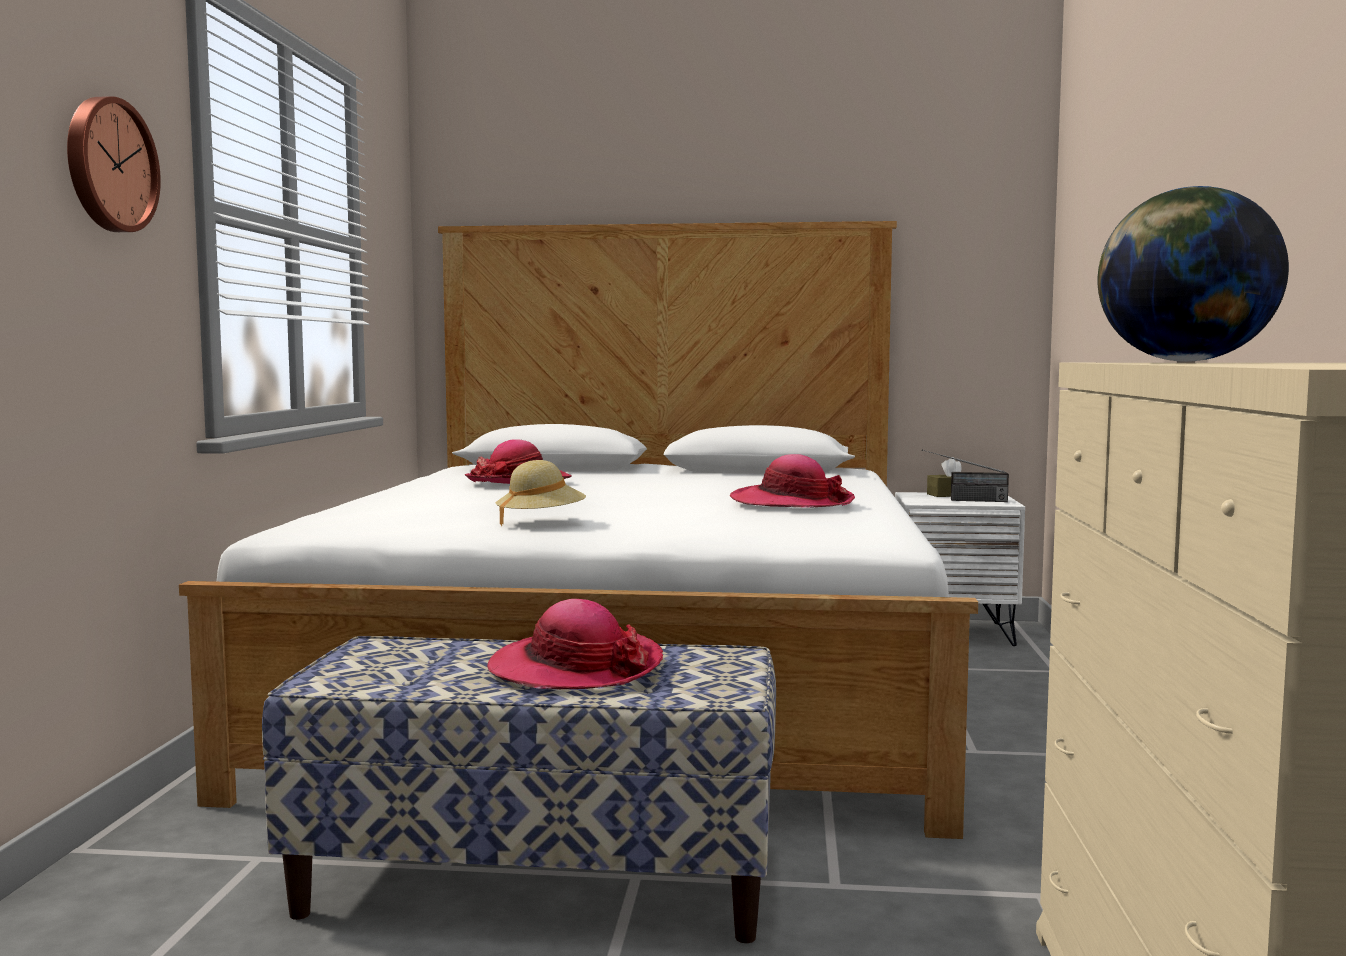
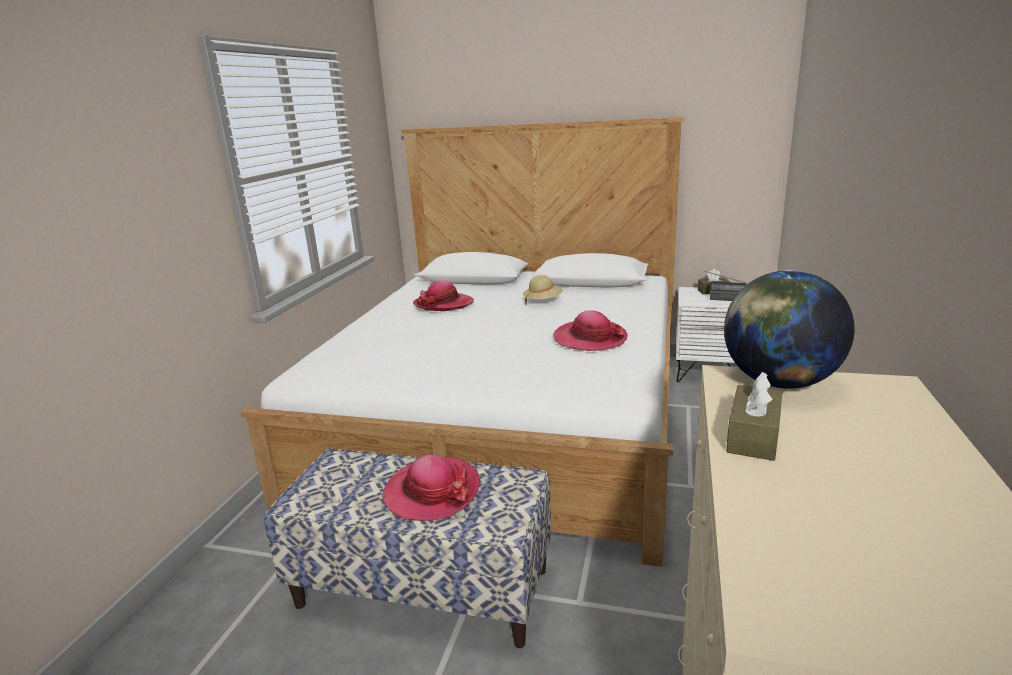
camera: 10 degrees right, 15 degrees up
wall clock [67,96,161,232] -> none
beige hat [495,460,586,526] -> beige hat moved to [523,275,563,305]
none -> brown tissue box [726,372,783,461]

